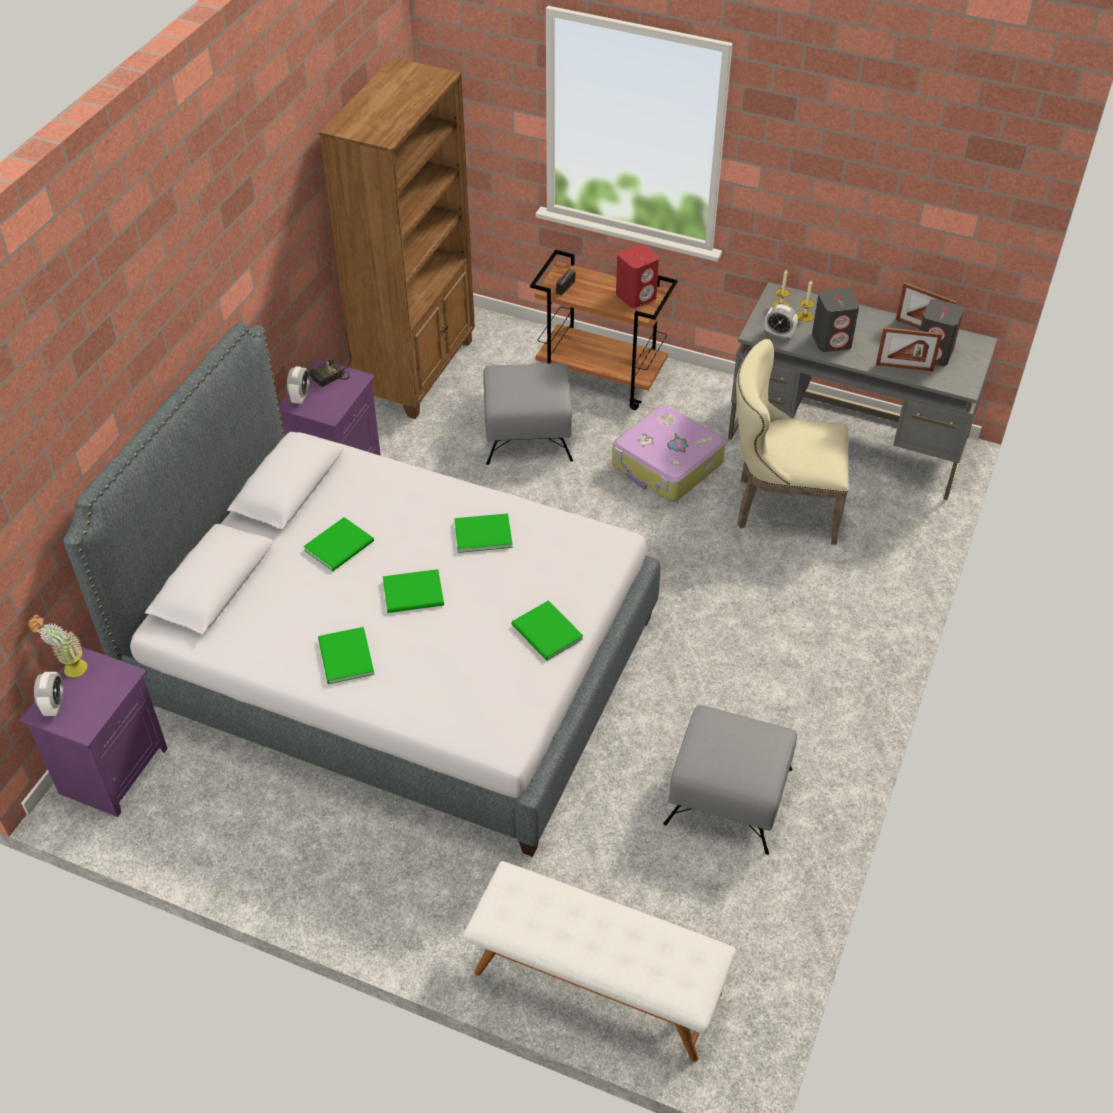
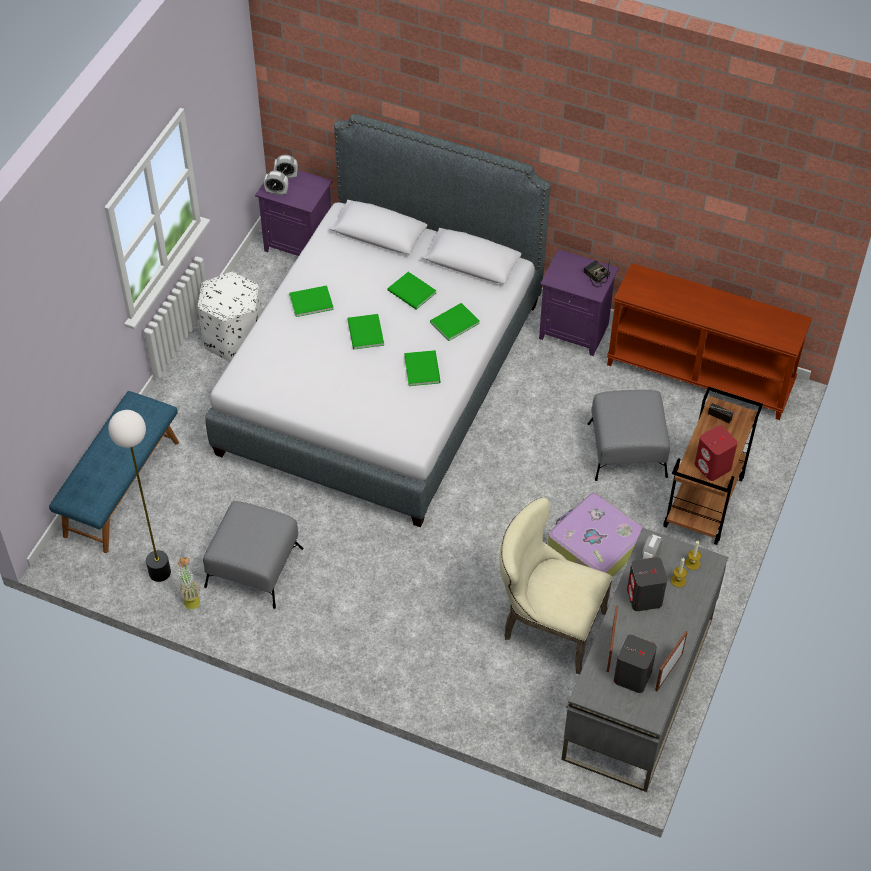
camera: 90 degrees right, 5 degrees up
potted plant [27,614,87,677] -> potted plant moved to [177,557,200,609]
alarm clock [287,366,310,404] -> alarm clock moved to [264,171,288,195]
brown bookcase [319,57,475,419] -> brown console table [607,263,812,420]
white bench [463,861,736,1062] -> blue bench [49,391,179,553]
green book [512,601,583,661] -> green book moved to [430,303,480,341]
beige chair [736,339,849,545] -> beige chair turned 75 degrees counterclockwise [500,497,613,675]
none -> floor lamp [108,410,171,582]
none -> white ottoman [197,272,262,362]

